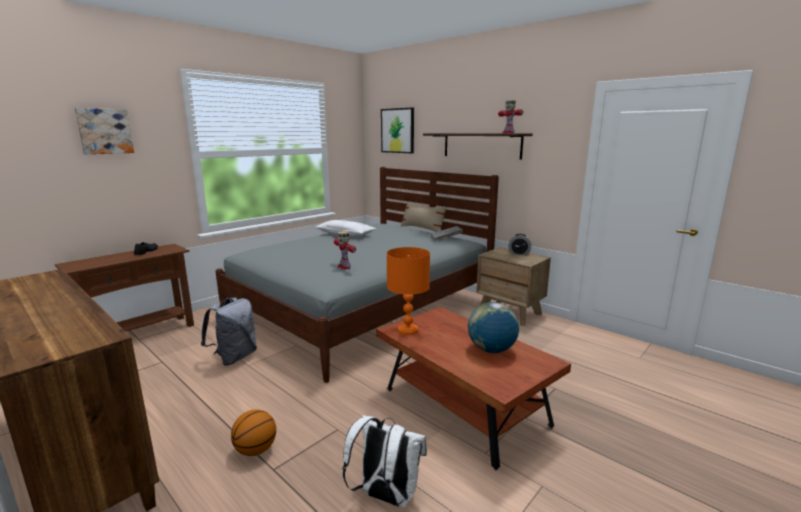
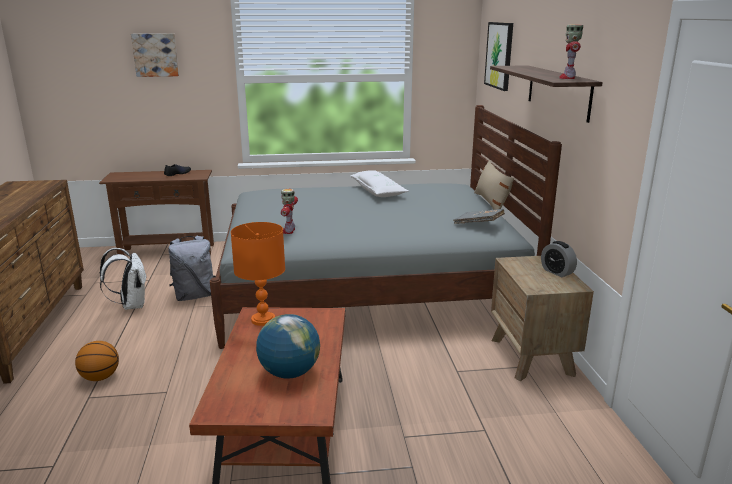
camera: 40 degrees right, 5 degrees up
white backpack [342,415,427,507] -> white backpack moved to [99,248,146,310]

